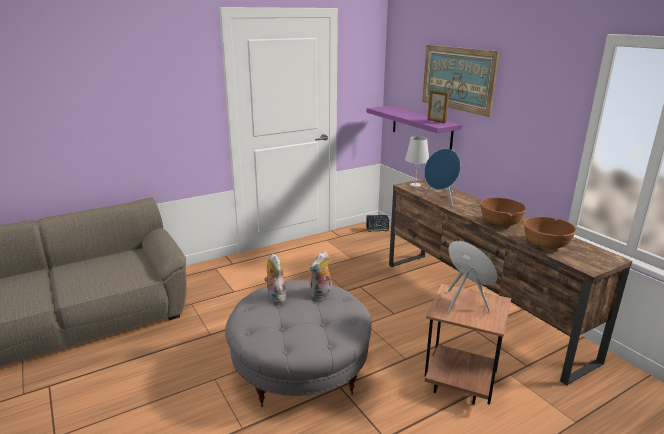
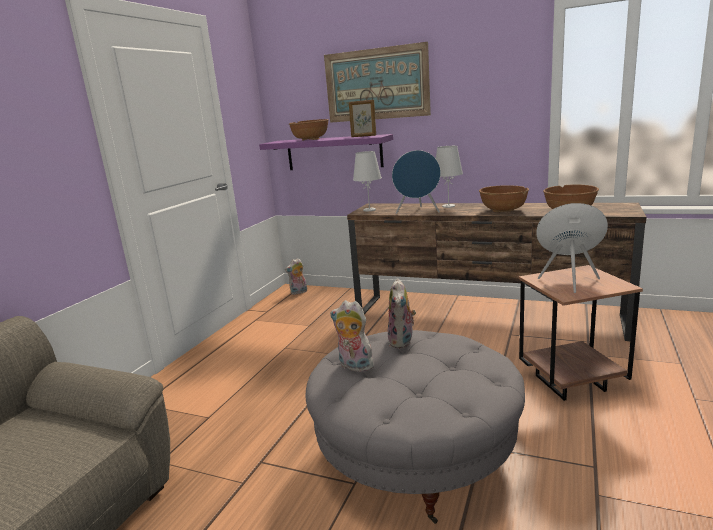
camera: 35 degrees left, 5 degrees down
speaker [366,215,389,232] -> plush toy [285,258,307,295]
none -> brown bowl [289,119,329,140]
none -> white table lamp [436,146,463,208]

